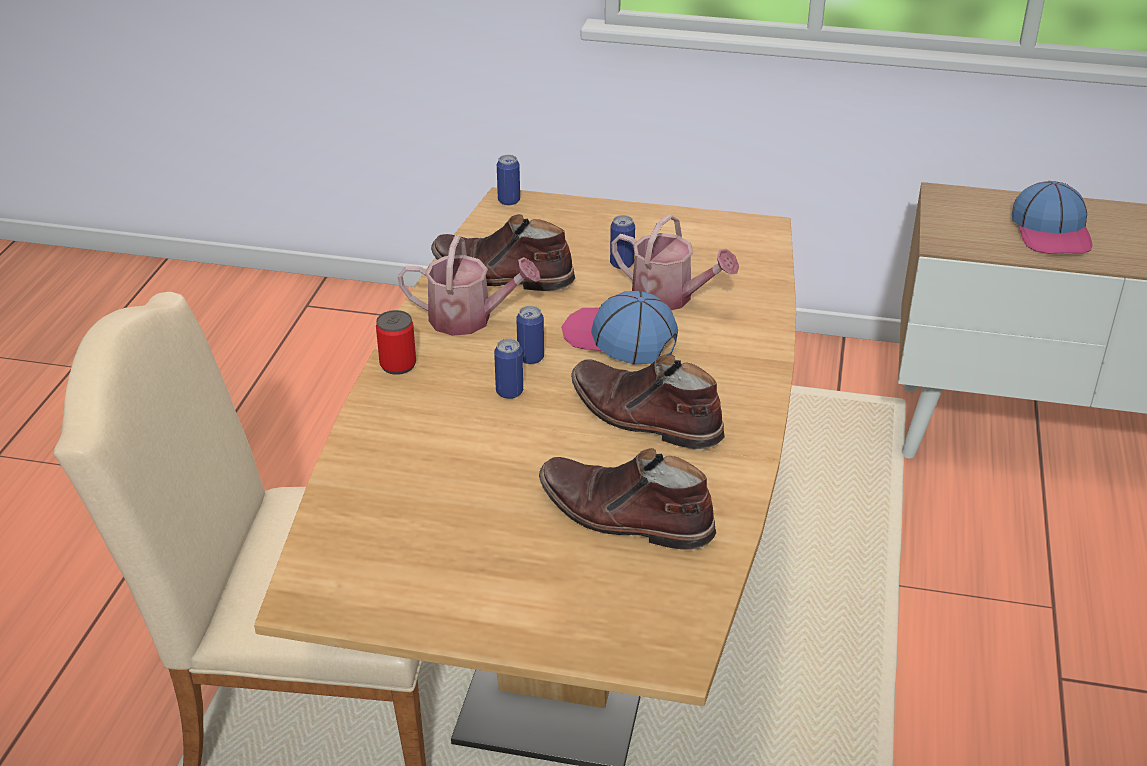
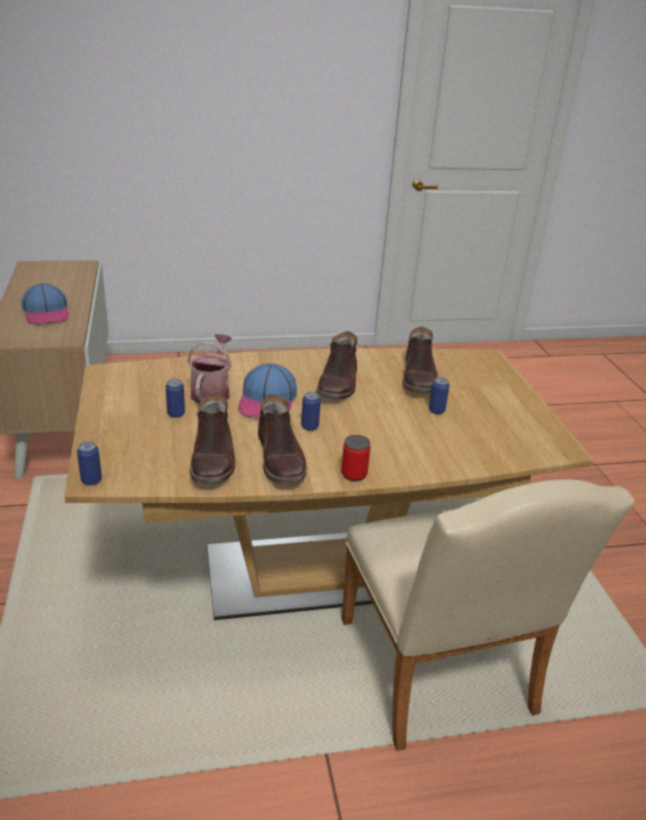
camera: 115 degrees left, 5 degrees down
watering can [398,236,541,336] -> brown boot [258,395,307,484]
can [494,339,523,399] -> can moved to [429,377,450,415]
cap [1012,181,1093,254] -> cap turned 90 degrees clockwise [21,283,69,324]

